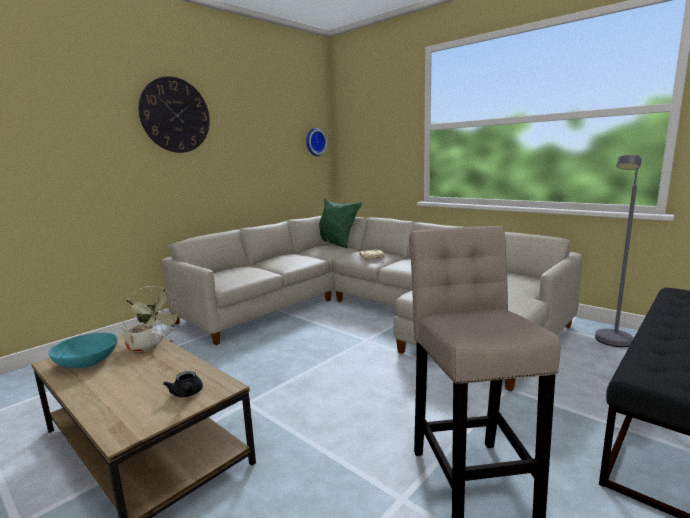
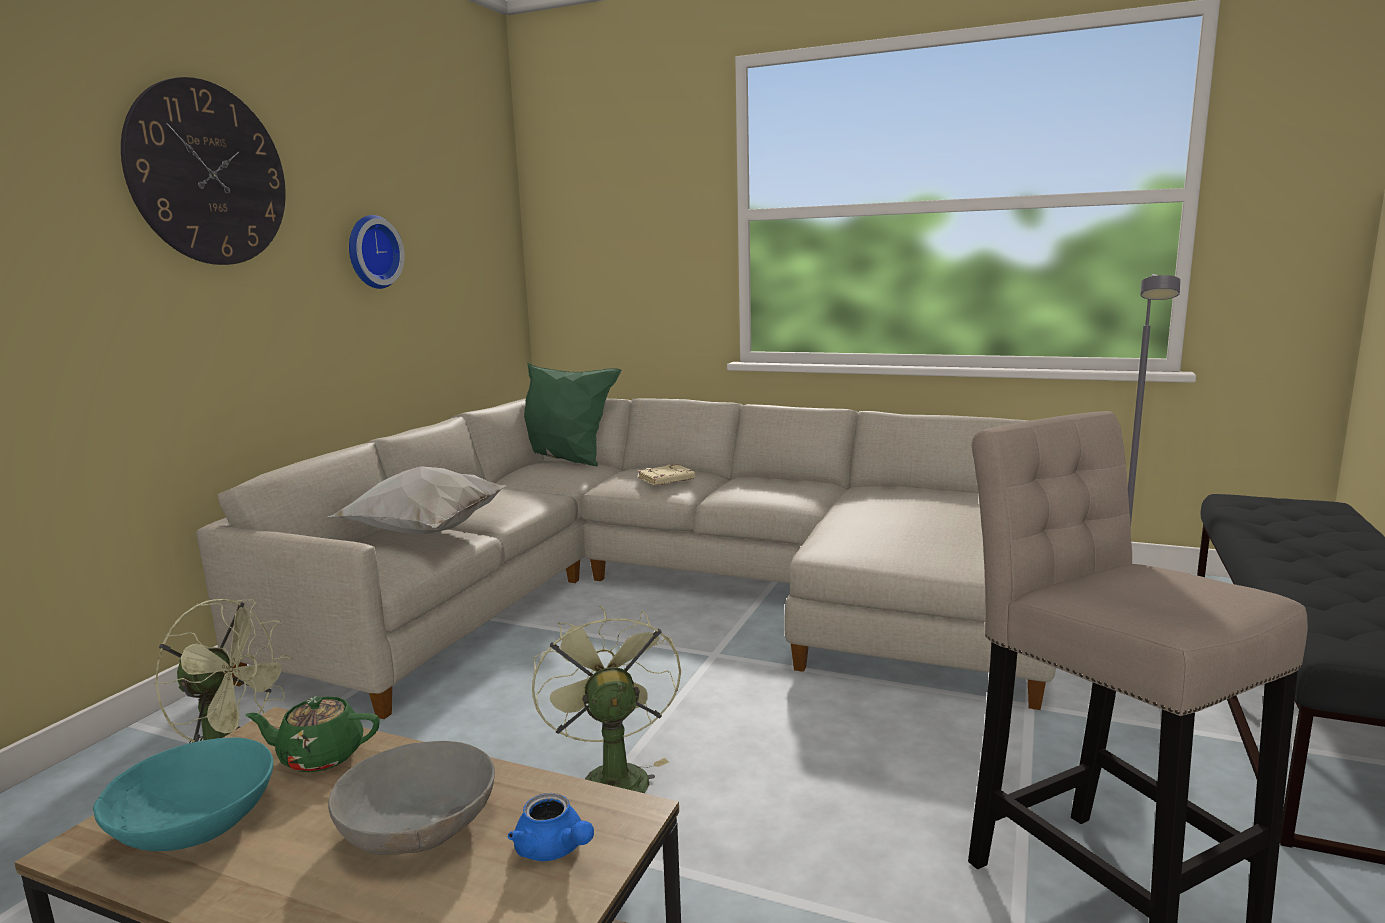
camera: 20 degrees left, 0 degrees up
beige teapot [119,323,163,352] -> green teapot [245,696,380,773]
black teapot [163,371,203,397] -> blue teapot [508,793,594,861]
wall clock [306,128,327,156] -> wall clock moved to [349,215,405,289]
none -> white pillow [328,466,507,534]
none -> grey bowl [328,741,495,855]
none -> green fan [532,605,681,793]

